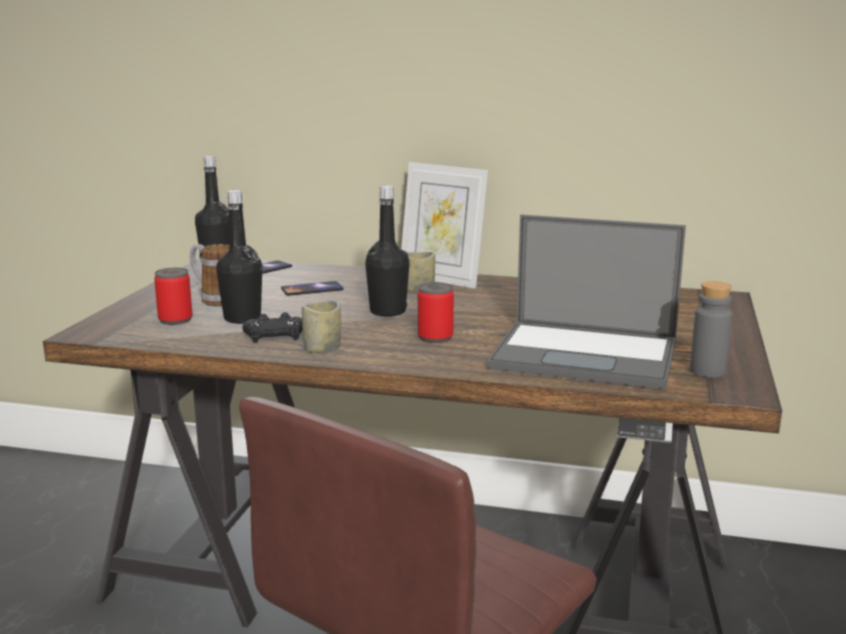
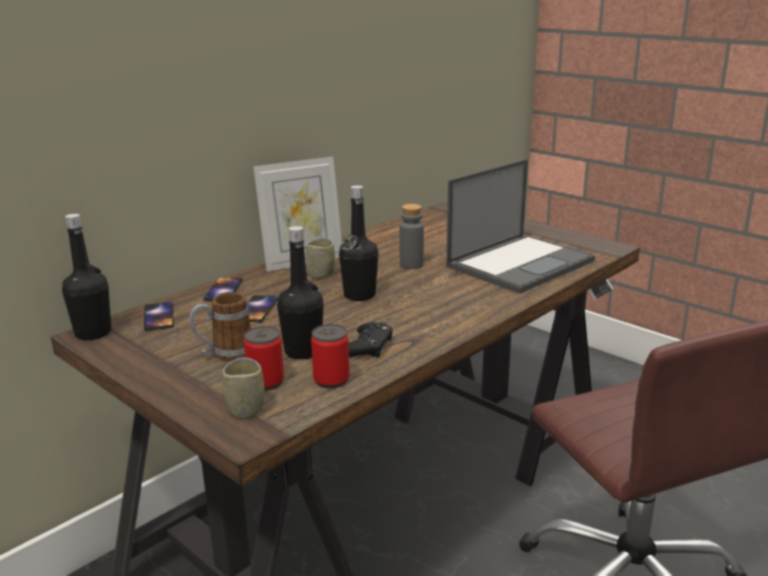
camera: 60 degrees left, 5 degrees up
cup [302,300,341,353] -> cup moved to [222,357,265,419]
can [418,282,454,343] -> can moved to [311,324,350,388]
grey bottle [690,281,732,378] -> grey bottle moved to [400,204,424,269]
none -> phone [204,277,243,301]

